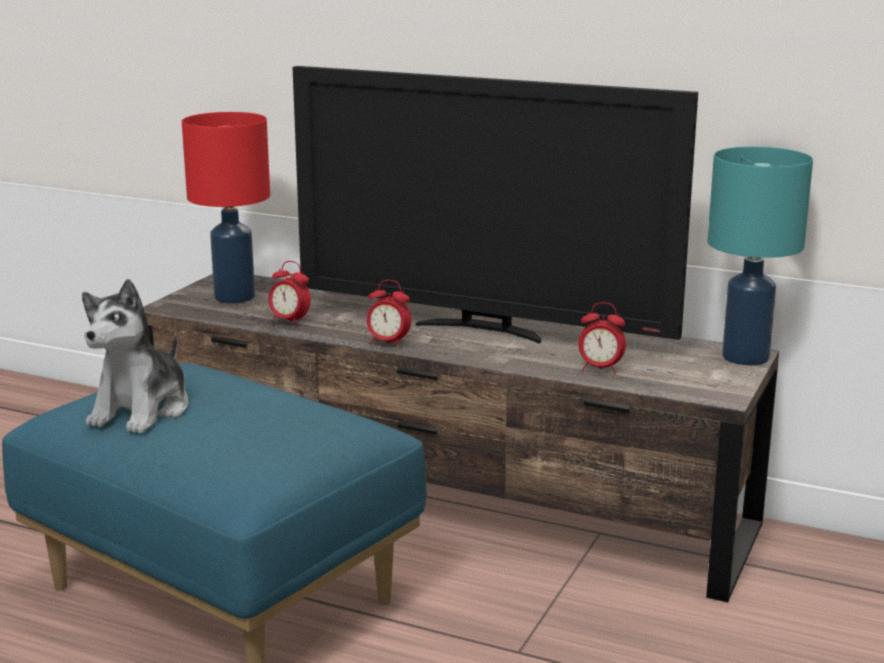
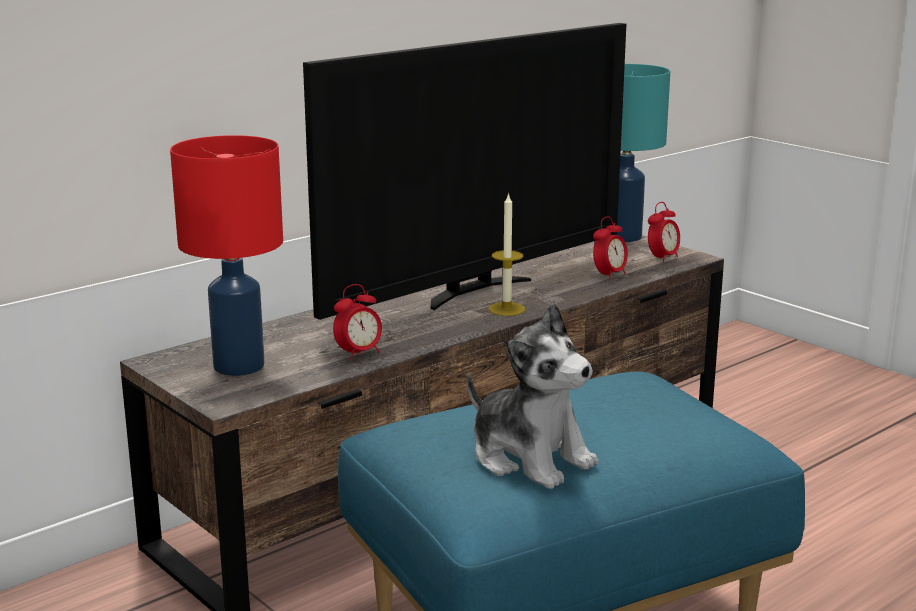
camera: 65 degrees left, 0 degrees up
alarm clock [367,280,411,348] -> alarm clock moved to [648,202,680,263]
none -> candle [488,192,525,316]

